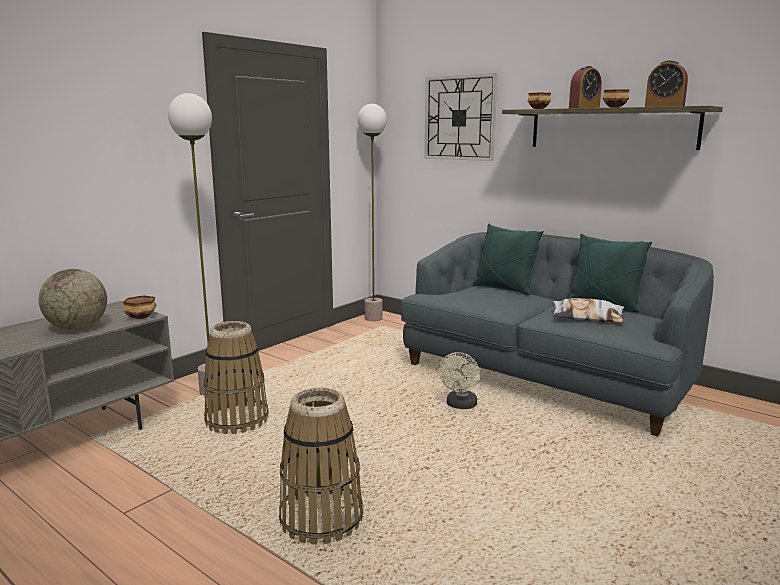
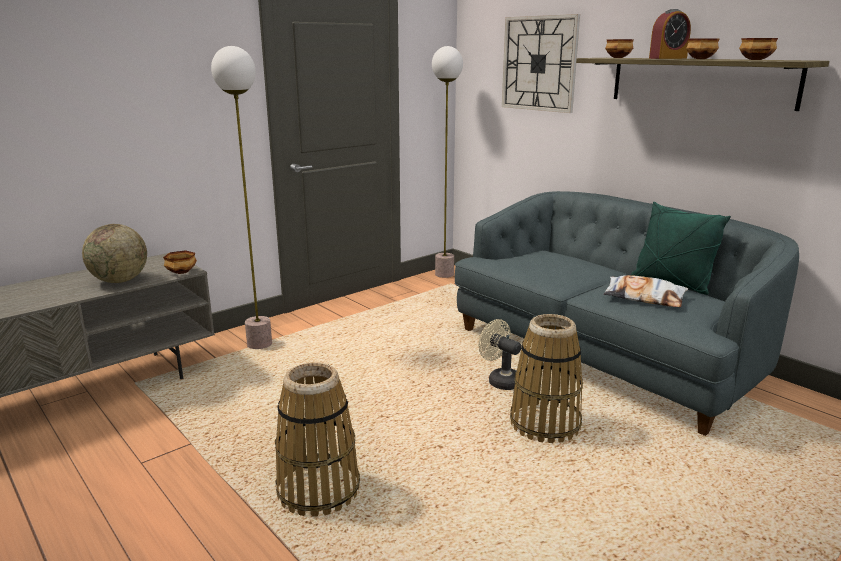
camera: 10 degrees right, 5 degrees up
basket [204,321,269,434] -> basket moved to [510,314,583,443]
beige fan [439,352,480,409] -> beige fan turned 105 degrees clockwise [479,319,521,390]
green pillow [473,224,544,295] -> none
alarm clock [645,60,688,107] -> bowl [739,38,778,60]

